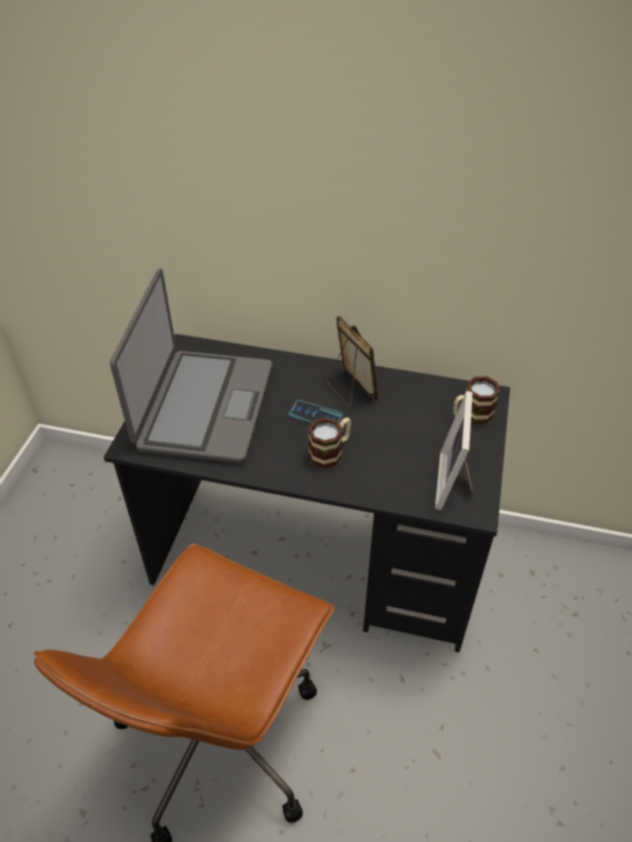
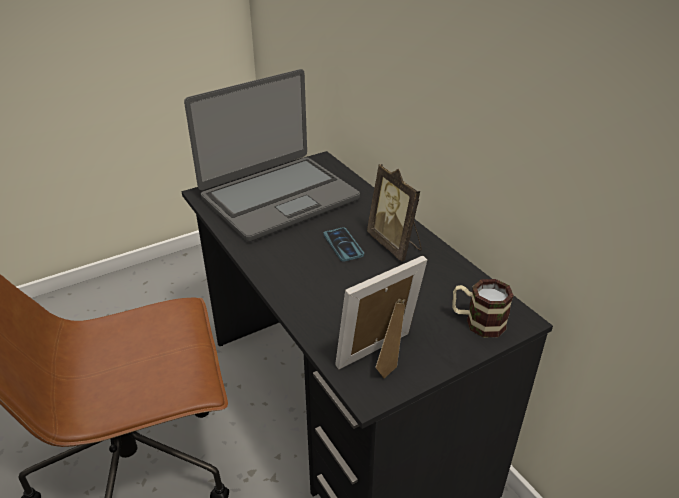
camera: 45 degrees right, 10 degrees down
mug [308,417,351,469] -> none
picture frame [327,316,378,407] -> picture frame turned 135 degrees clockwise [367,164,422,261]

